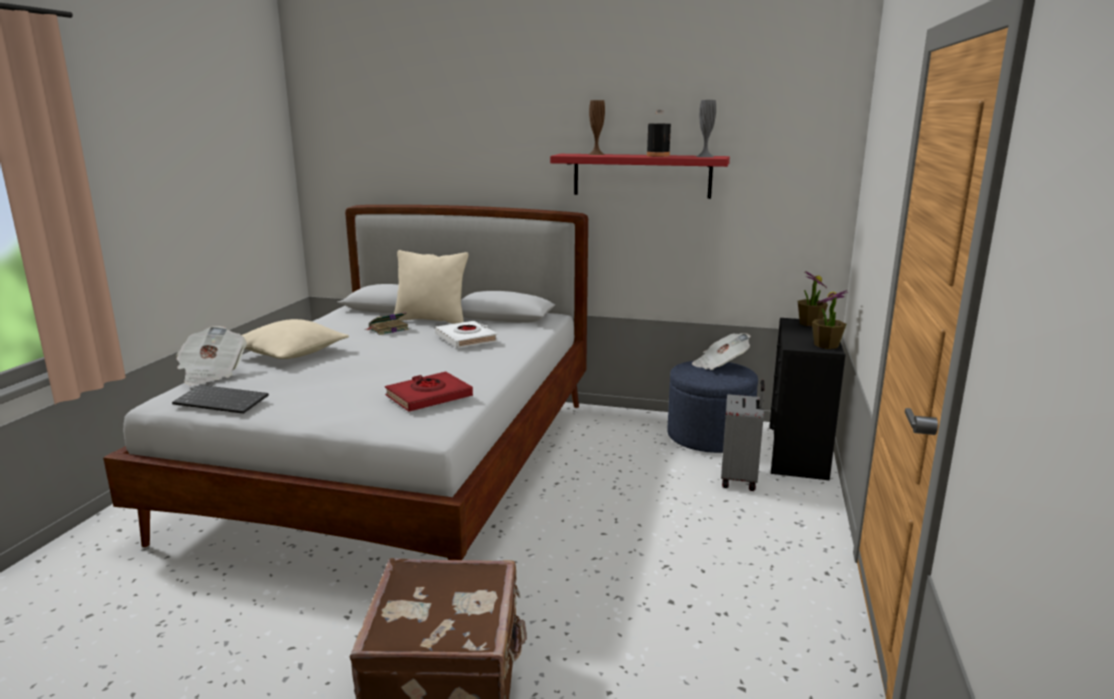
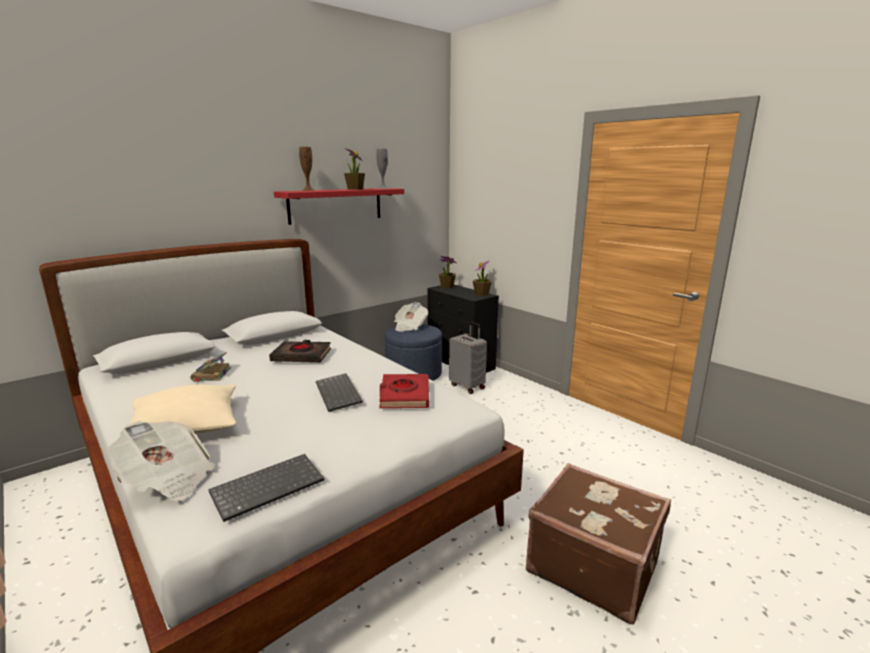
camera: 55 degrees left, 0 degrees up
beige pillow [394,250,469,324] -> none
white book [435,321,498,348] -> black book [269,340,331,363]
black bottle [647,110,671,157] -> potted plant [344,148,365,190]
none -> keyboard [316,373,363,412]

